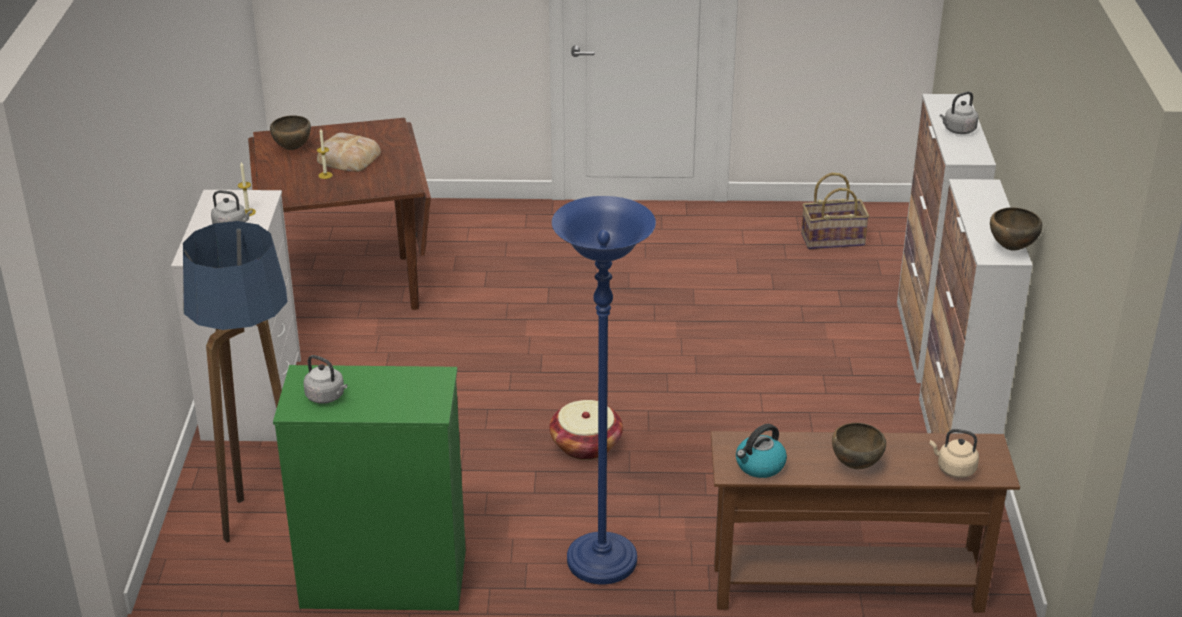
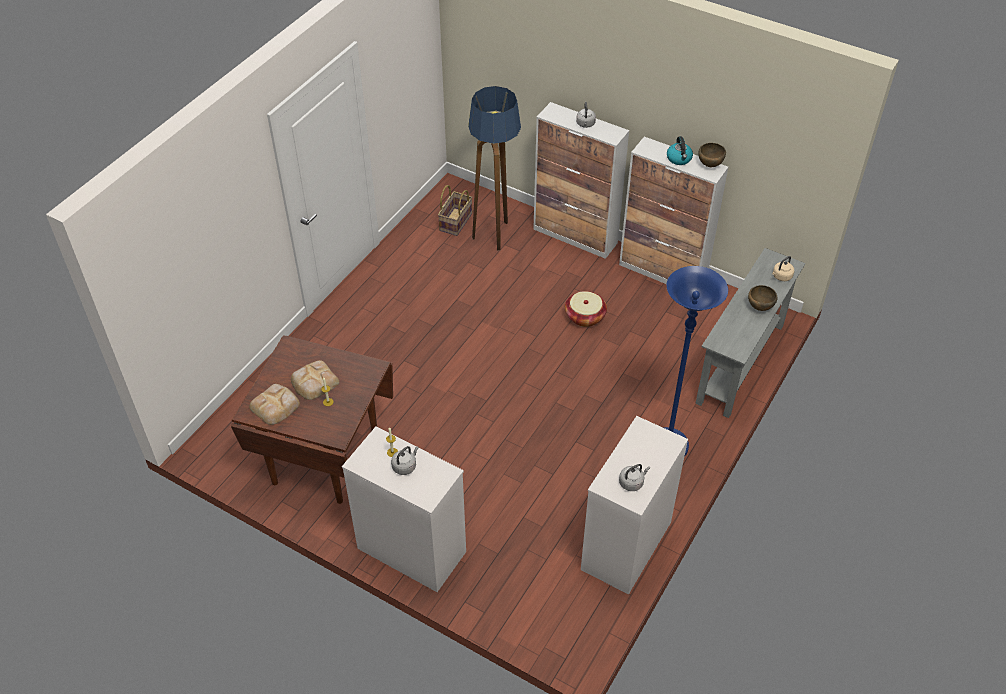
camera: 60 degrees left, 15 degrees up
floor lamp [183,221,288,543] -> floor lamp moved to [468,86,521,251]
brown bowl [270,115,311,150] -> bread [249,384,300,425]
green dresser [273,365,466,611] -> white dresser [581,416,688,595]
basket [549,400,623,460] -> basket moved to [565,291,607,327]
brown console table [711,431,1020,613] -> grey console table [695,248,805,418]
kettle [736,424,787,478] -> kettle moved to [667,136,693,165]

